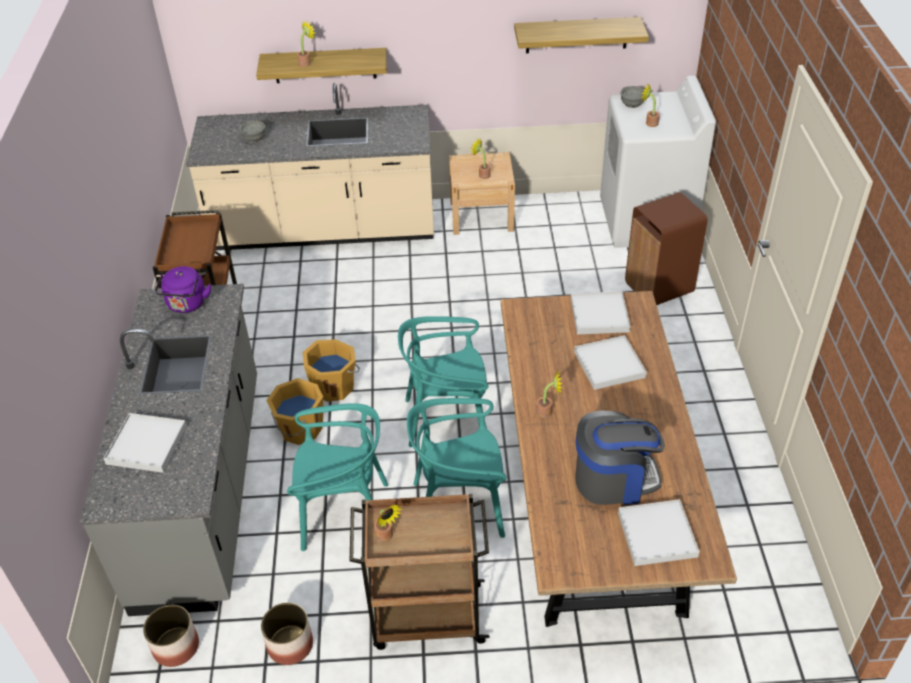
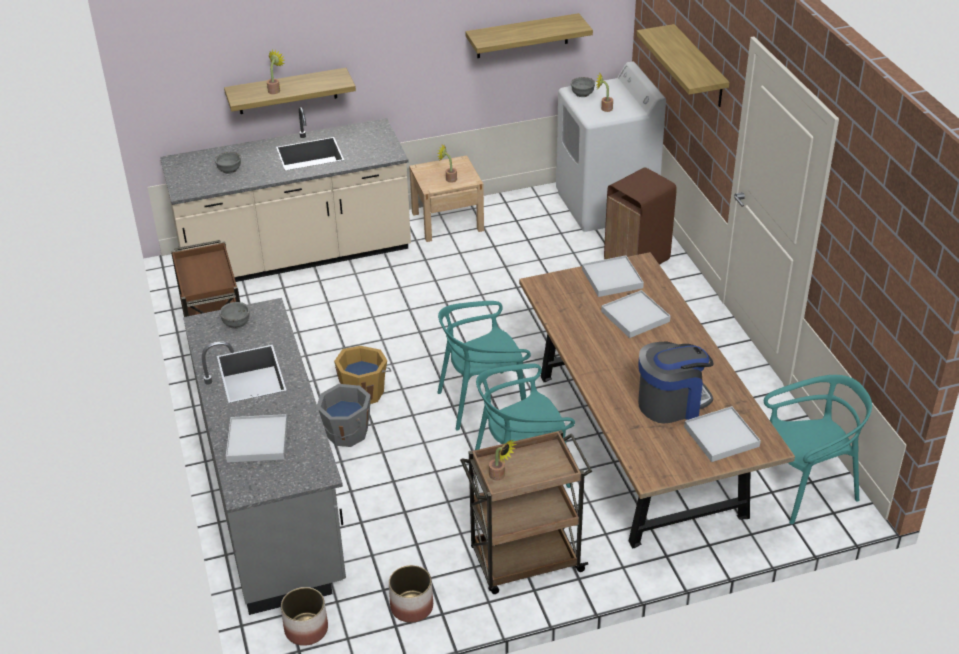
camera: 15 degrees left, 5 degrees down
purple kettle [155,266,211,313] -> grey bowl [219,302,250,329]
orange bucket [266,378,324,445] -> grey bucket [317,384,371,447]
turquoise chair [287,403,388,551] -> turquoise chair moved to [764,375,872,524]
potted plant [536,371,563,418] -> none
none -> shelf [636,24,729,107]

